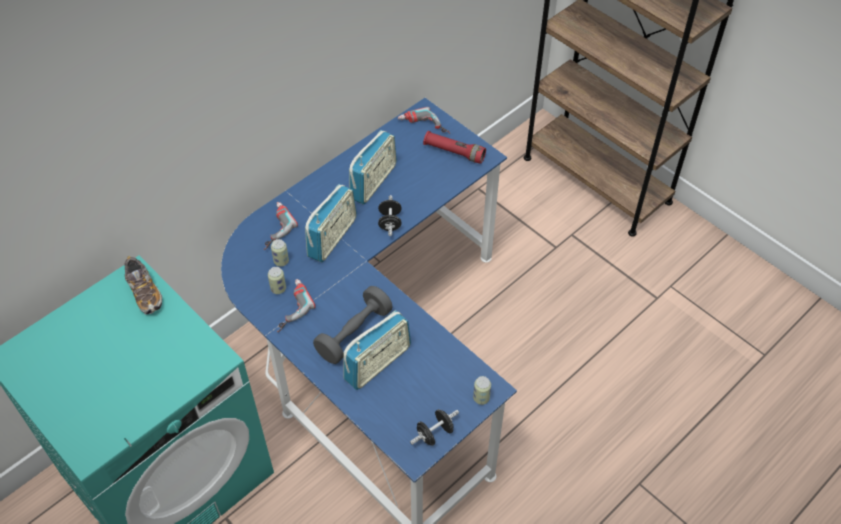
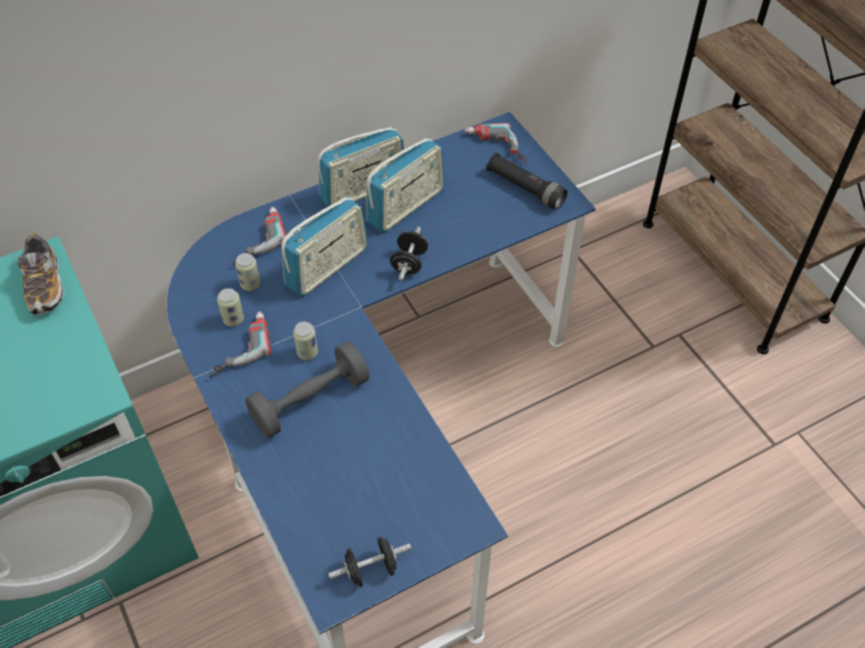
camera: 15 degrees right, 0 degrees up
radio [343,310,411,390] -> radio moved to [318,126,404,207]
red flashlight [423,131,486,164] -> black flashlight [486,153,568,210]
can [473,376,491,405] -> can moved to [293,321,318,360]

